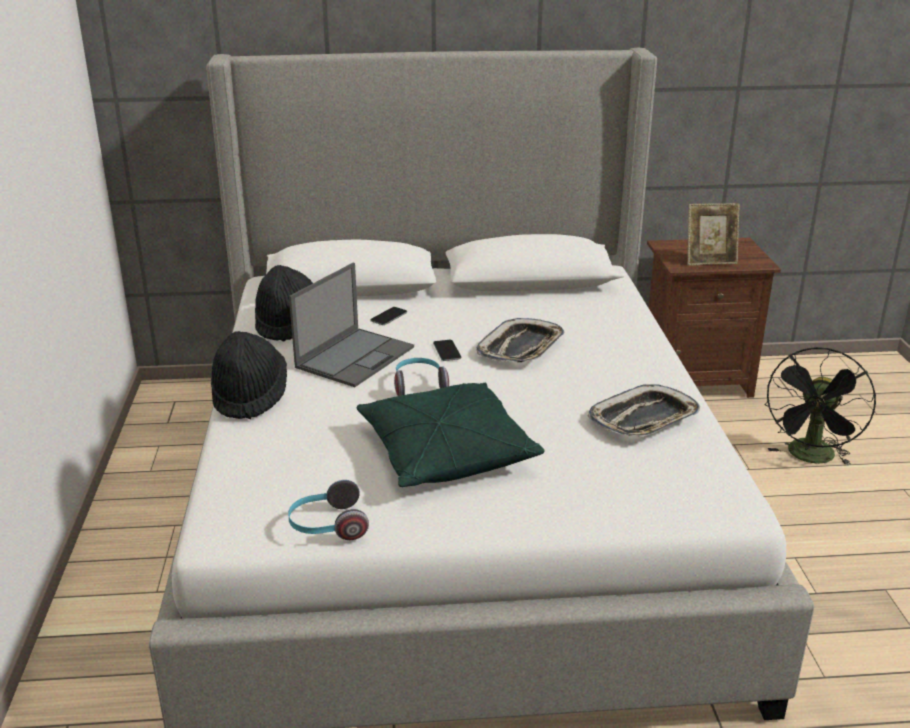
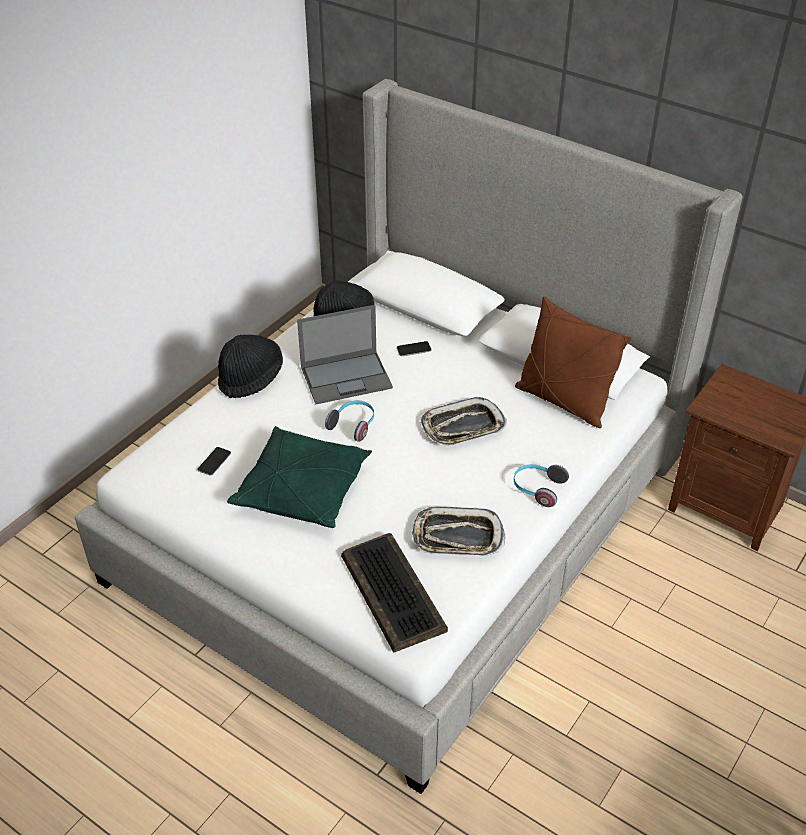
camera: 40 degrees right, 15 degrees up
headphones [288,480,369,540] -> headphones moved to [514,464,569,507]
phone [433,340,461,361] -> phone moved to [197,447,231,476]
picture frame [687,203,740,266] -> none
black fan [764,347,876,465] -> none
none -> keyboard [341,533,448,652]
none -> brown pillow [515,296,631,428]

